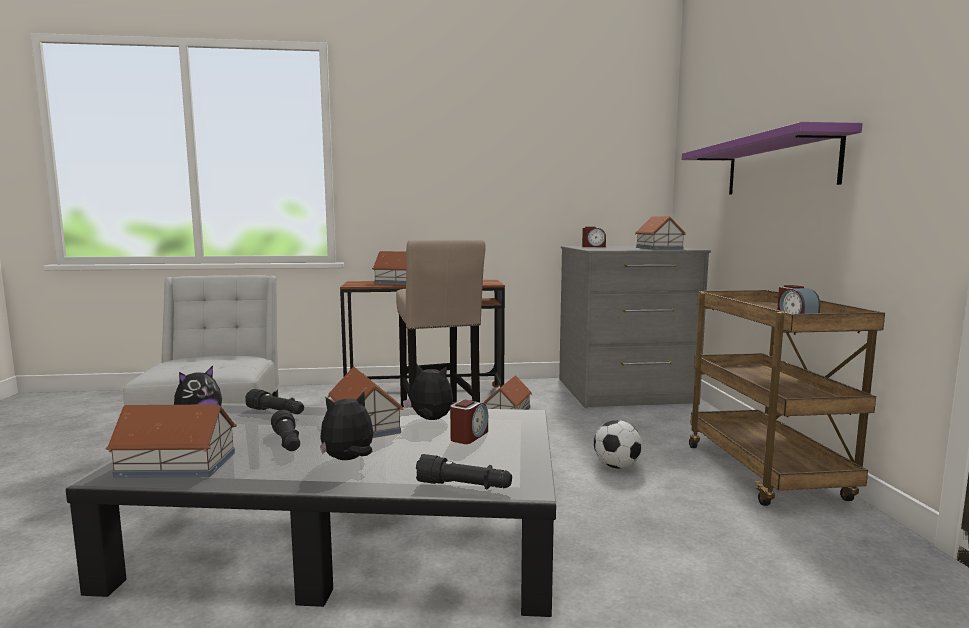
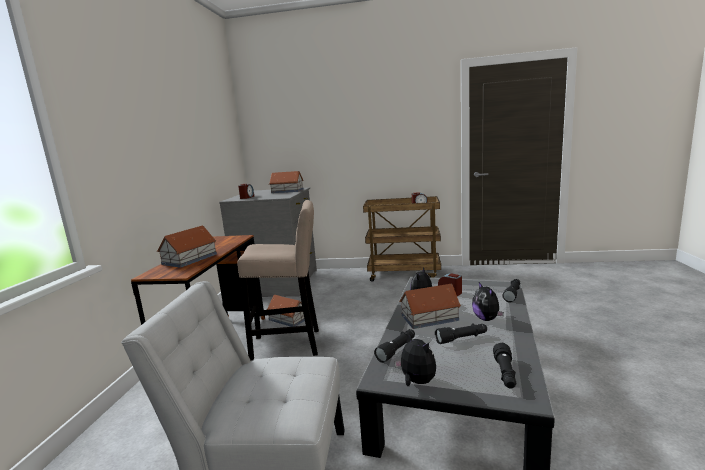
camera: 75 degrees left, 5 degrees up
toy house [106,404,237,478] -> black flashlight [493,343,516,389]
football [594,420,642,468] -> none
purple shelf [681,122,863,195] -> none

